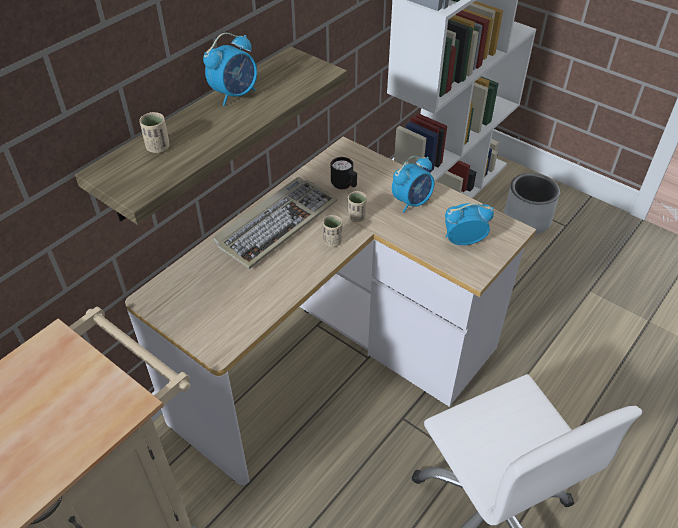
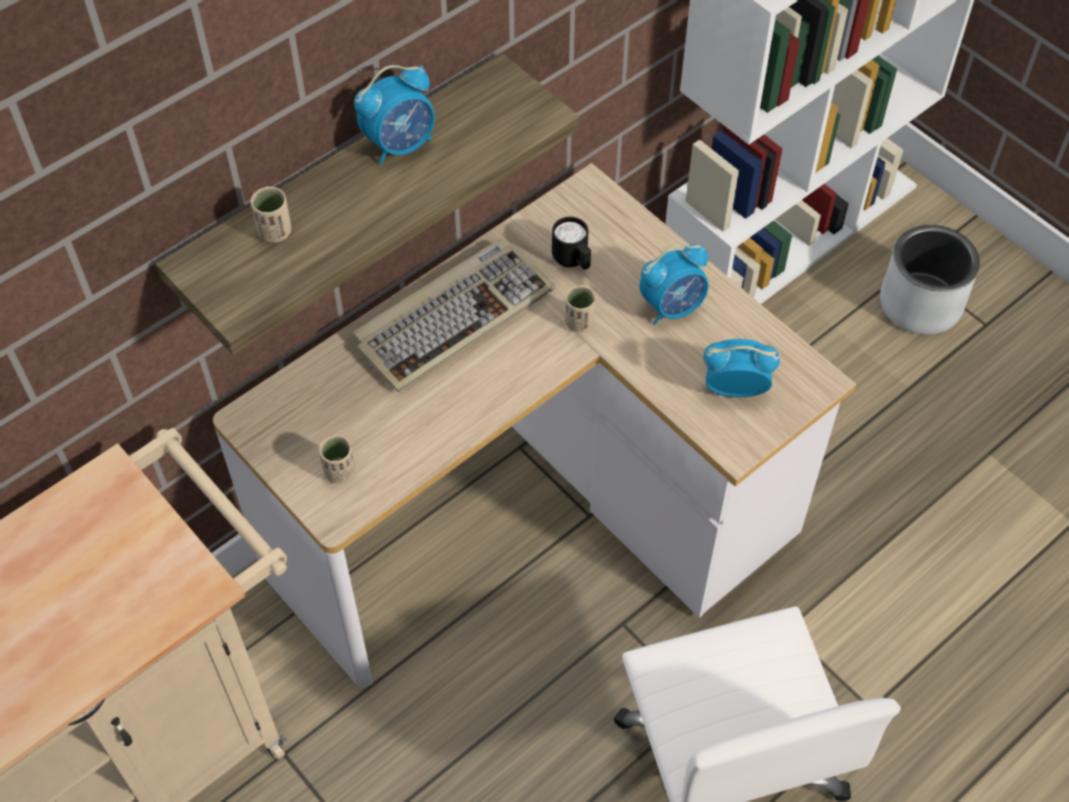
camera: 10 degrees right, 10 degrees up
beige cup [323,215,342,247] -> beige cup moved to [319,435,355,484]

